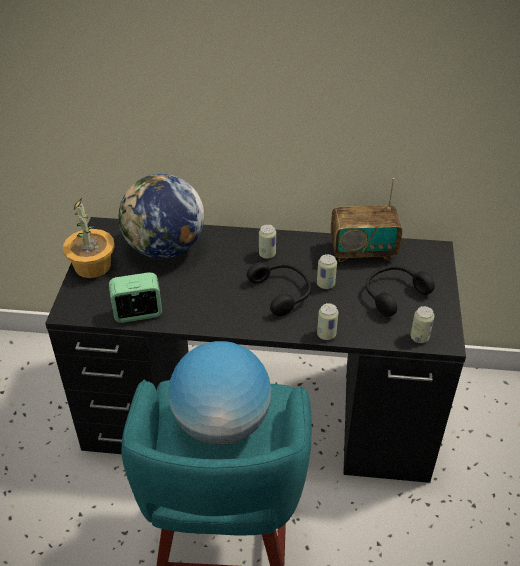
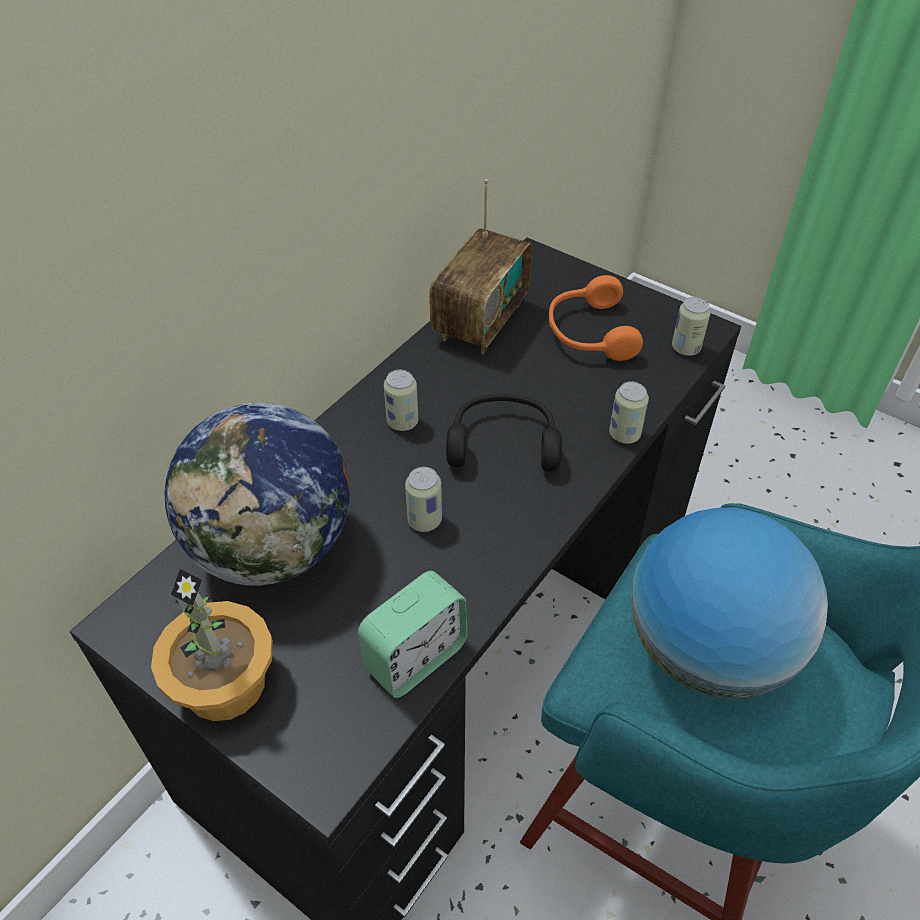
camera: 60 degrees left, 5 degrees up
alarm clock [109,272,162,323] -> alarm clock turned 150 degrees counterclockwise [358,571,468,698]
can [317,254,337,289] -> can moved to [405,467,442,532]
black headphones [366,266,435,317] -> orange headphones [549,275,643,361]

